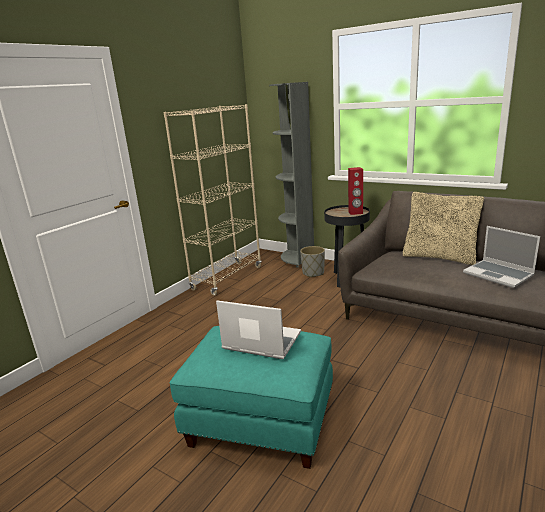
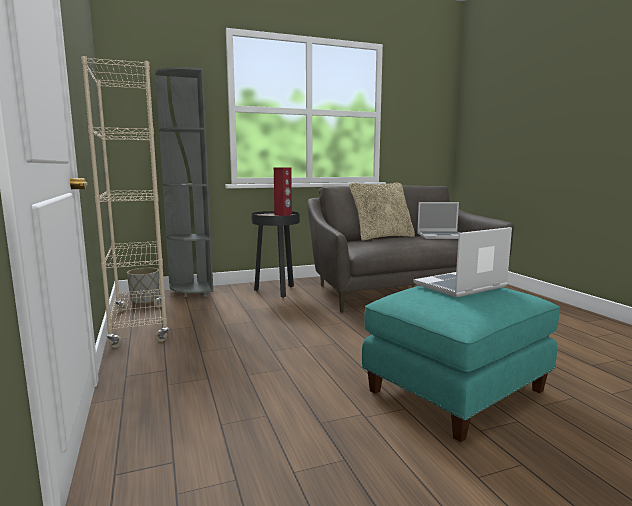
camera: 55 degrees left, 10 degrees down
grey planter [300,246,325,277] -> grey planter moved to [127,268,159,304]

